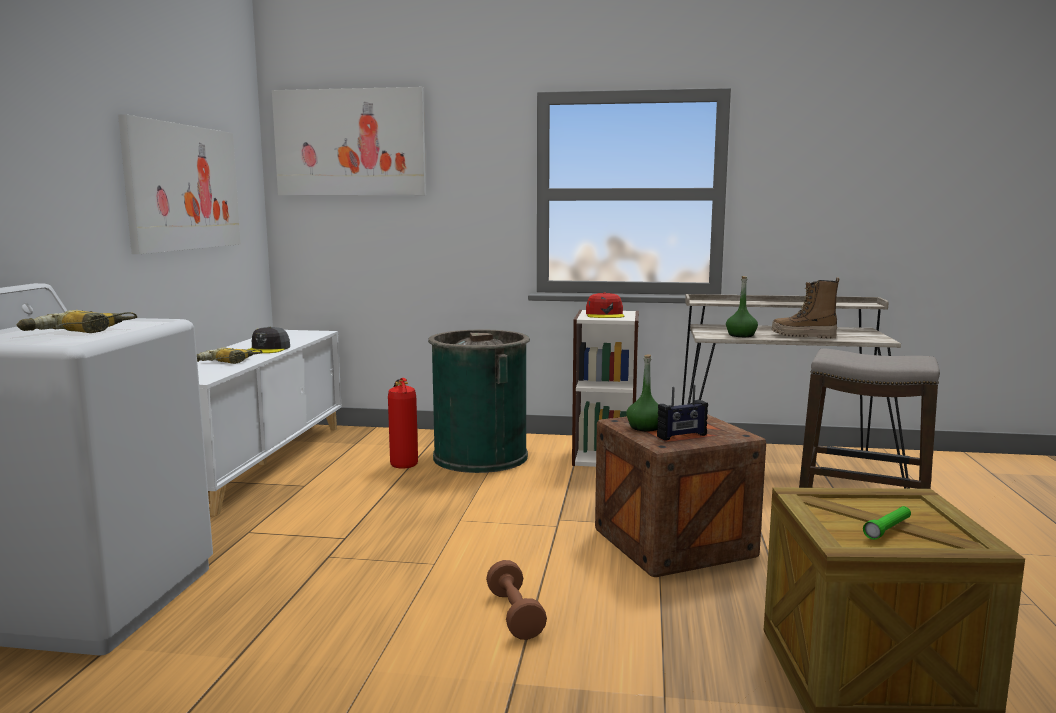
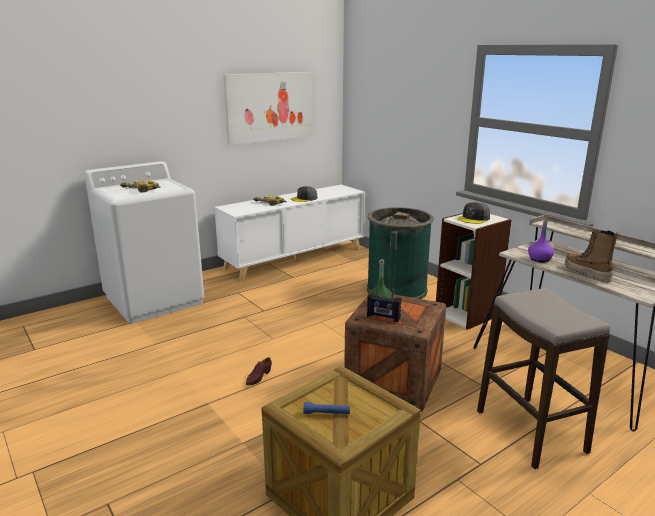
camera: 45 degrees right, 10 degrees up
picture [272,87,426,196] -> none
fire extinguisher [388,378,418,469] -> none
brown dumbbell [486,560,547,640] -> brown shoe [246,357,272,385]
red cap [586,293,624,318] -> grey cap [458,202,490,224]
green bottle [726,276,758,337] -> purple bottle [528,213,554,262]
green flashlight [863,506,911,540] -> blue flashlight [303,402,350,414]

